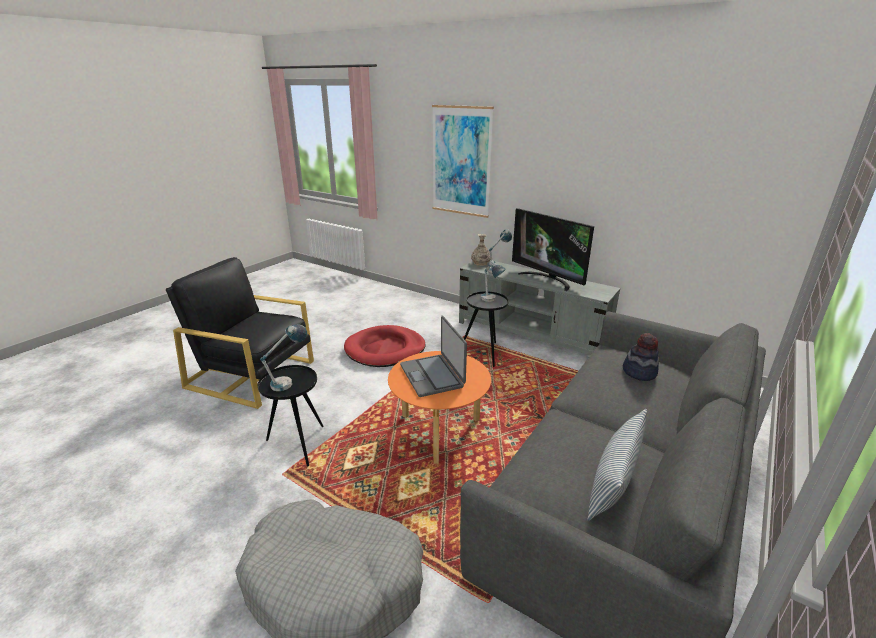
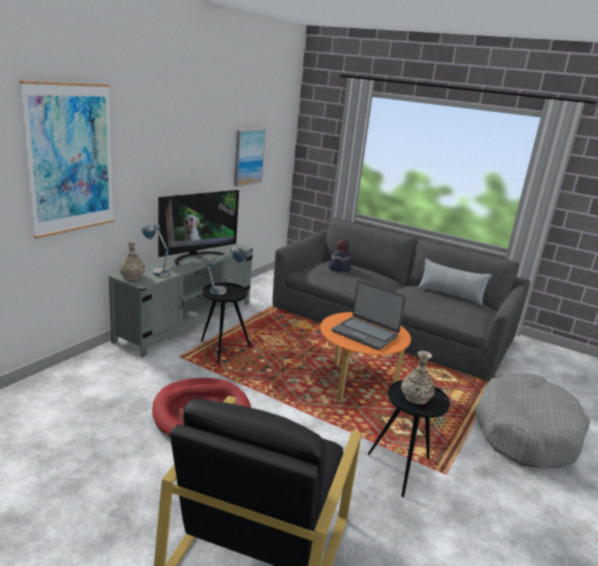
camera: 95 degrees left, 5 degrees down
table lamp [260,324,307,391] -> vase [401,351,435,404]
laptop [400,316,467,397] -> laptop turned 60 degrees clockwise [331,280,406,350]
none -> picture [234,129,266,187]

